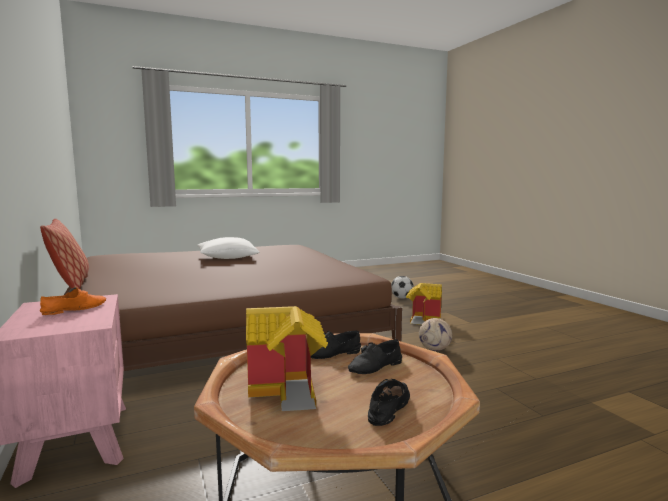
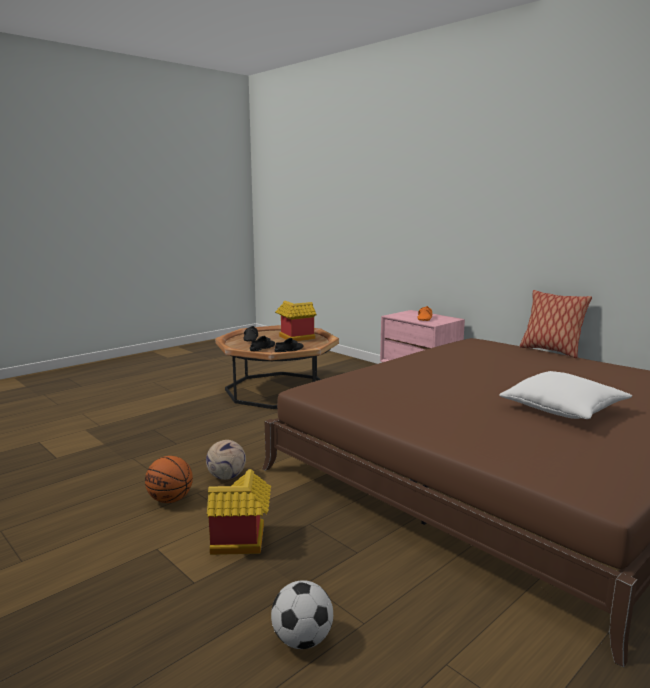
camera: 160 degrees right, 5 degrees up
none -> basketball [145,456,193,503]

